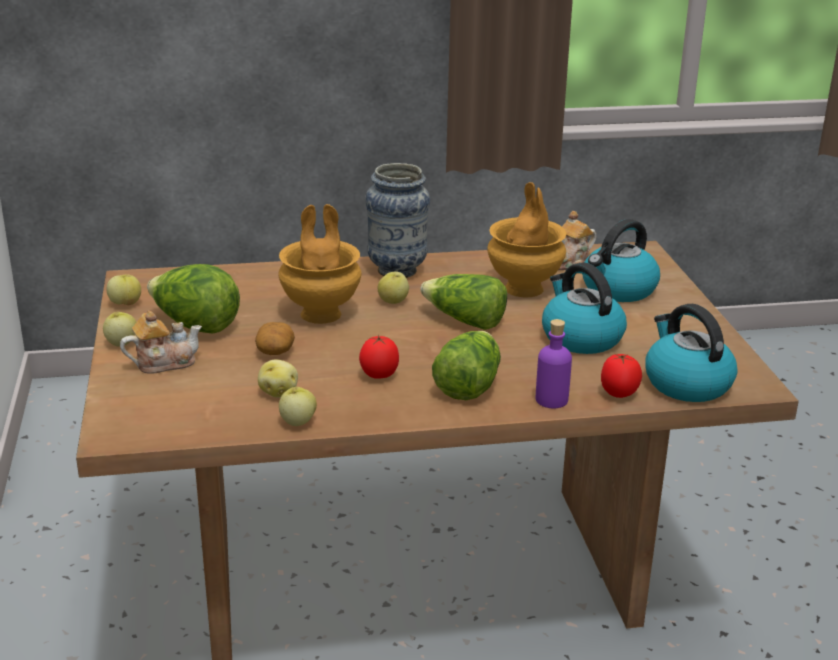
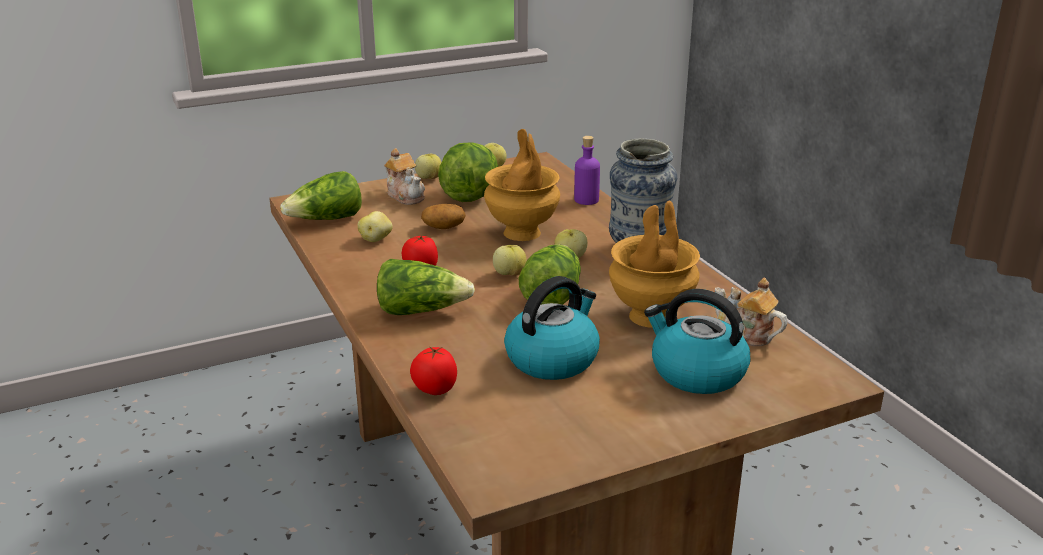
camera: 75 degrees right, 0 degrees up
apple [279,387,317,426] -> apple moved to [493,245,527,276]
purple bottle [536,319,572,408] -> purple bottle moved to [574,136,600,205]
kettle [645,304,738,402] -> none
none -> lettuce [280,171,362,220]

